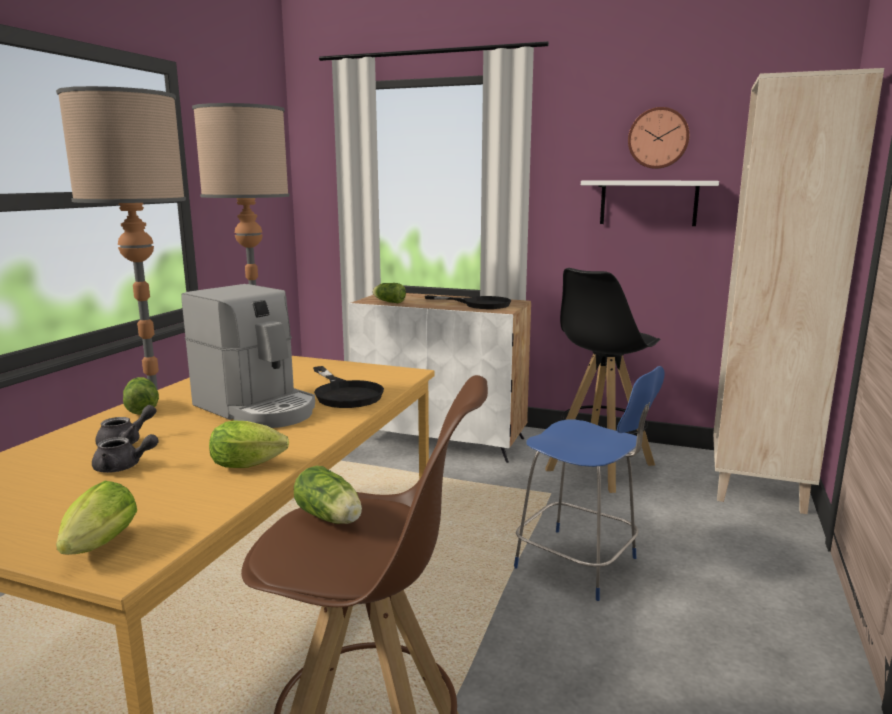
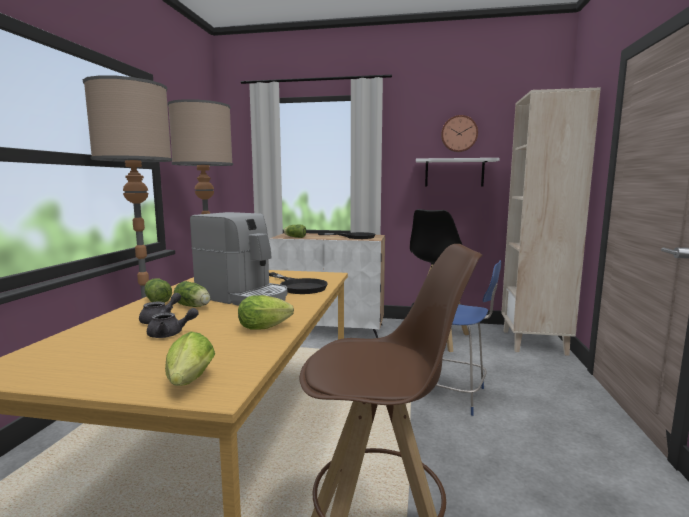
camera: 10 degrees left, 5 degrees down
lettuce [294,466,362,524] -> lettuce moved to [174,281,210,307]

